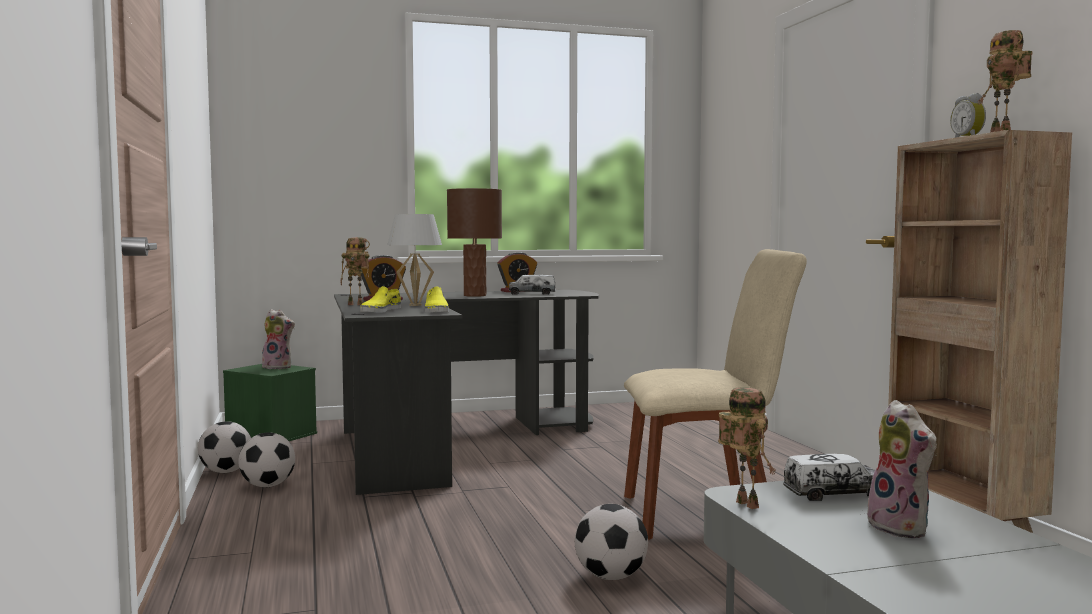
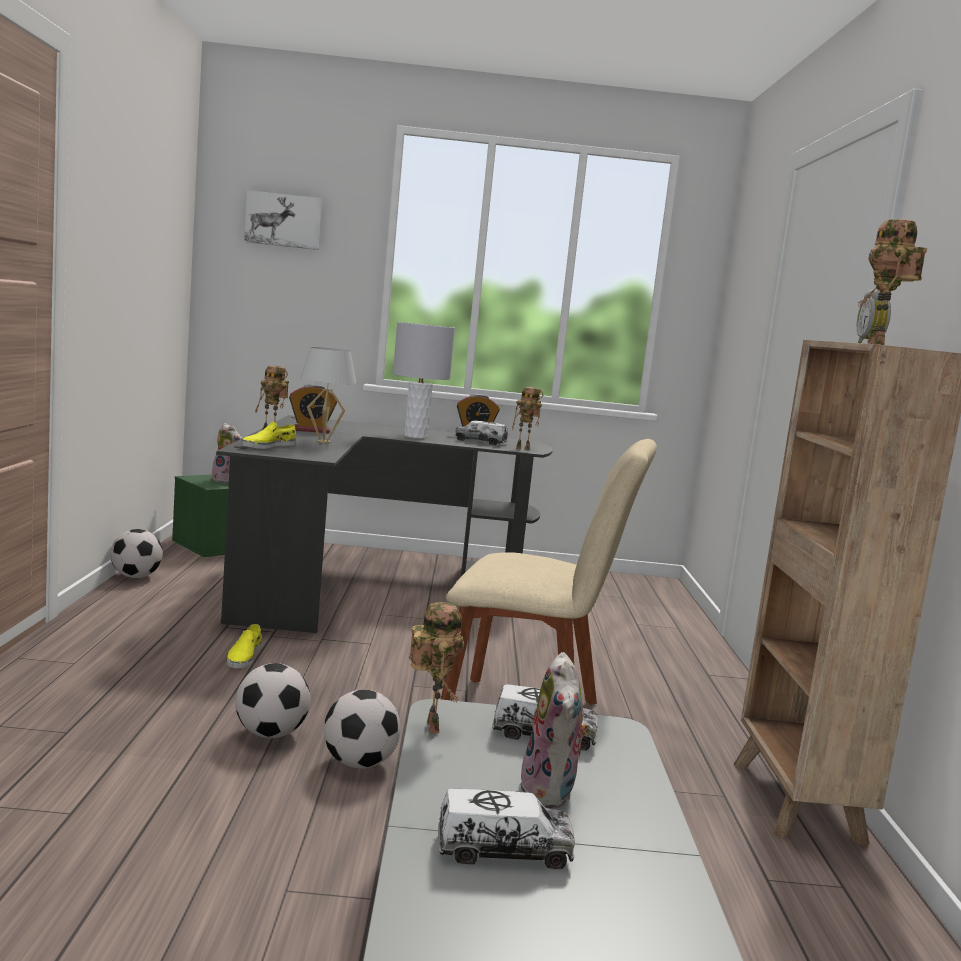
camera: 15 degrees right, 5 degrees up
football [238,432,295,487] -> football moved to [235,663,310,738]
yellow shoe [425,287,449,313] -> yellow shoe moved to [227,624,262,668]
brown table lamp [447,188,502,297] -> grey table lamp [393,322,455,439]
none -> picture [244,190,322,250]
none -> toy truck [438,789,575,869]
none -> toy robot [512,387,543,450]

